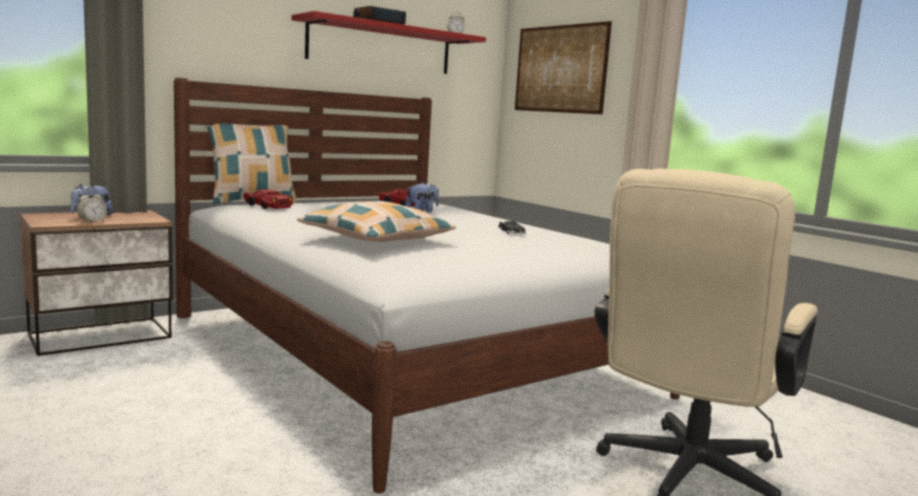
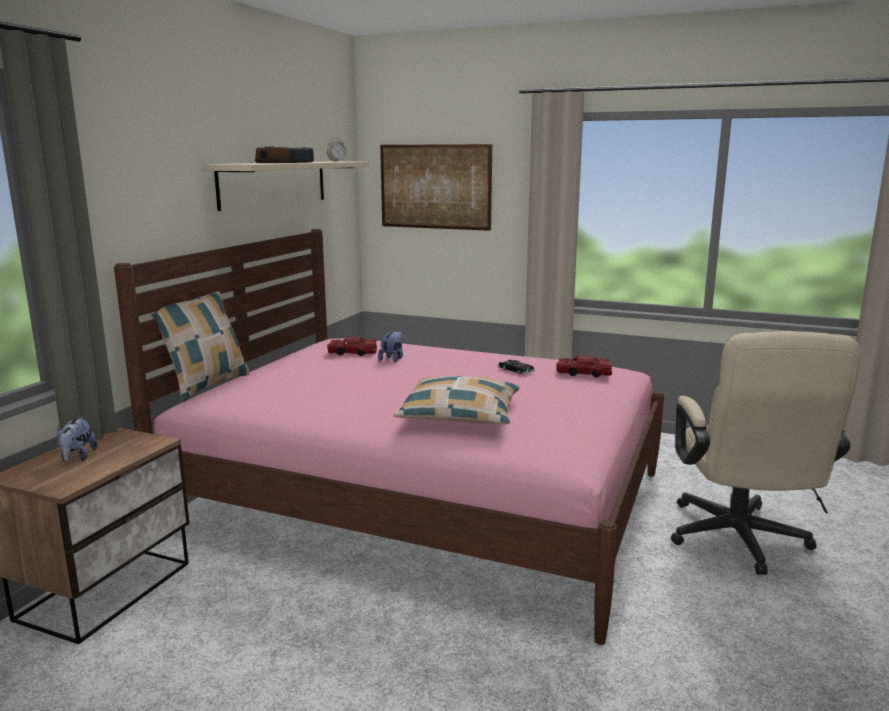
camera: 30 degrees left, 5 degrees up
alarm clock [77,190,107,222] -> none
white bed [174,78,680,493] -> pink bed [114,229,664,645]
red toy car [243,189,293,209] -> red toy car moved to [556,356,612,377]
red shelf [291,11,486,74] -> beige shelf [202,162,369,211]

